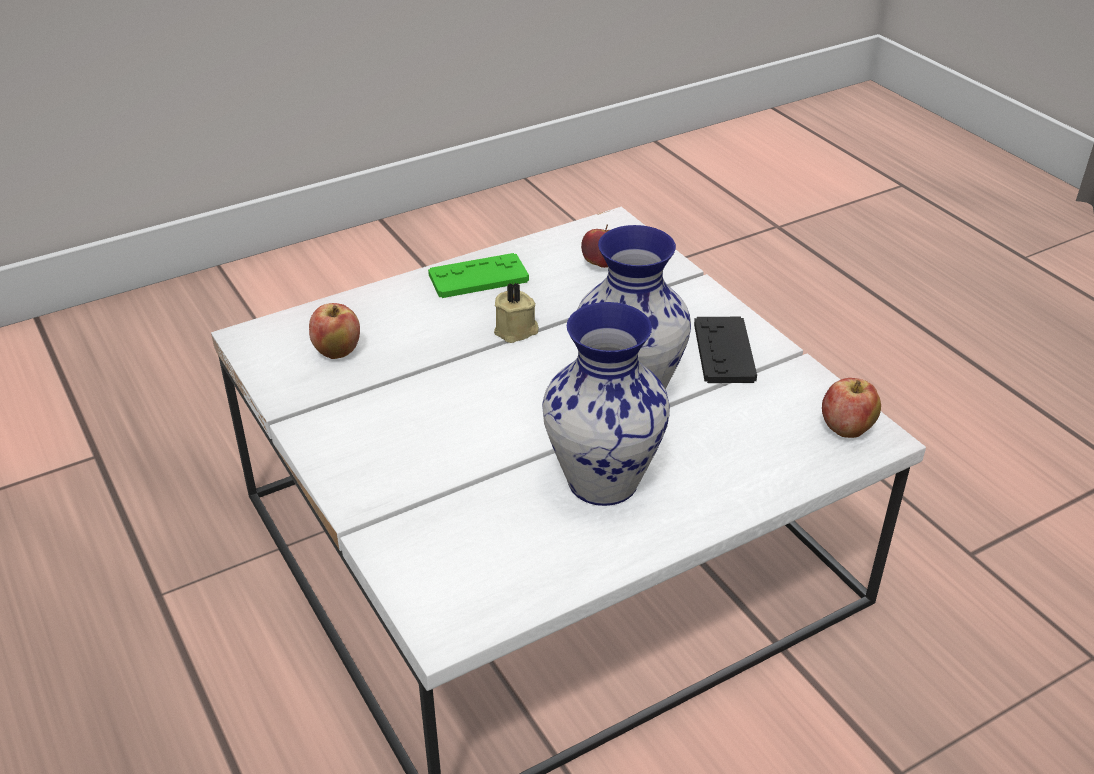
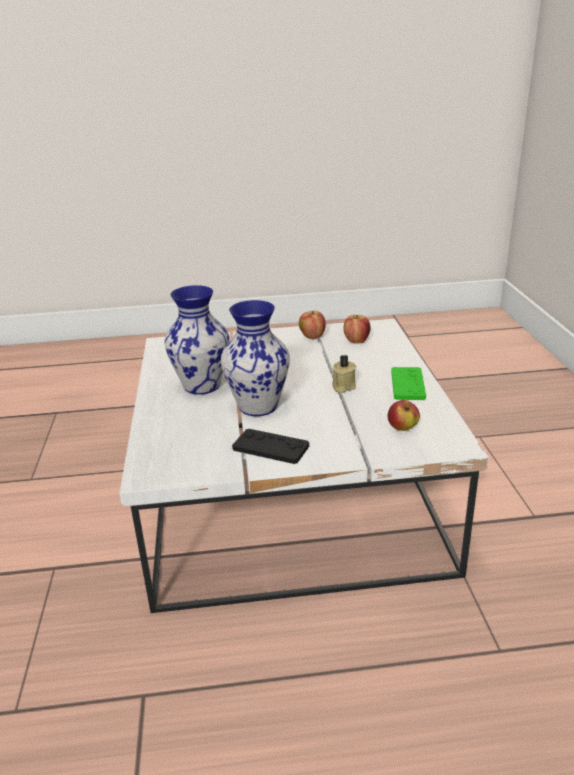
camera: 115 degrees right, 10 degrees down
apple [822,378,881,438] -> apple moved to [299,311,326,339]

